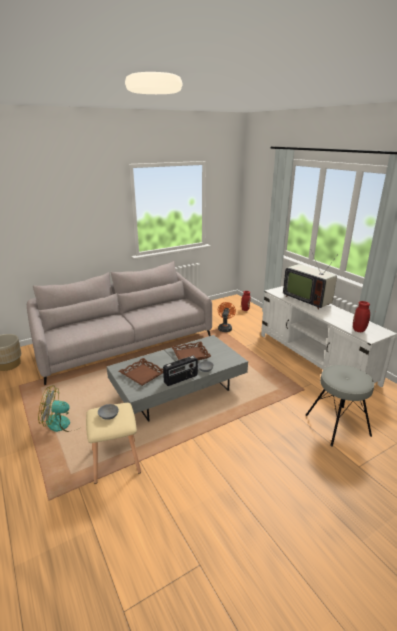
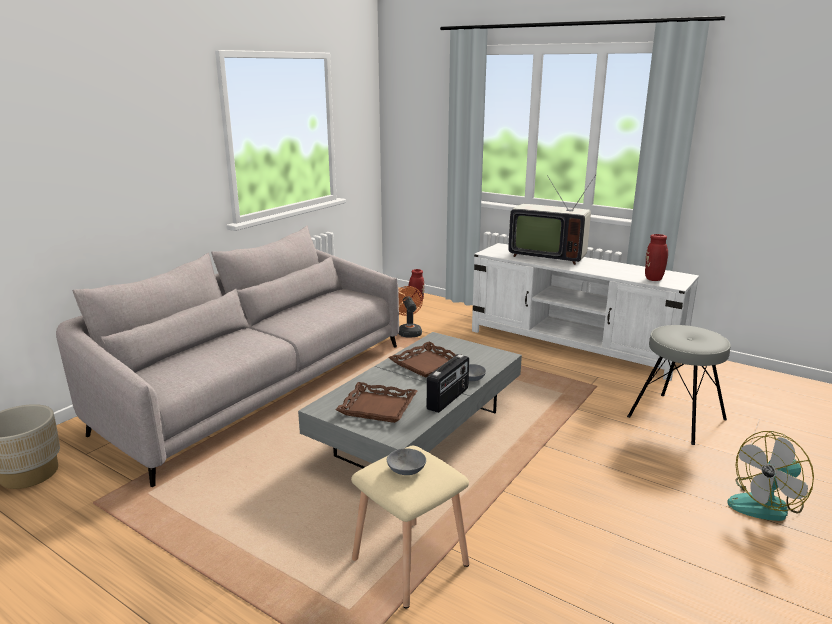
camera: 25 degrees left, 5 degrees down
fan [38,385,77,432] -> fan moved to [727,431,814,521]

